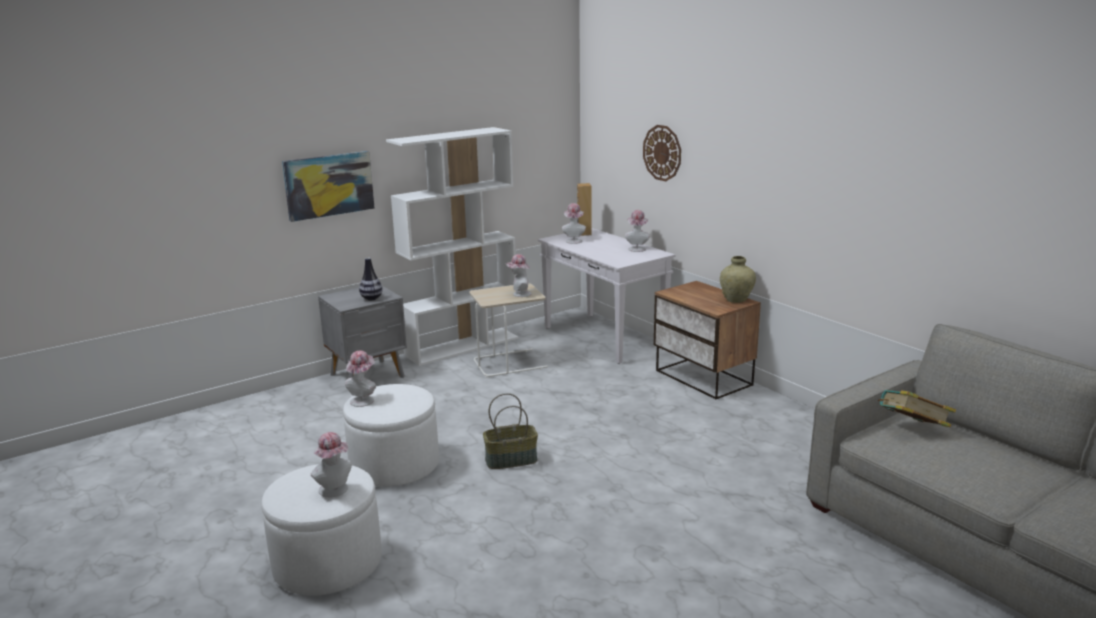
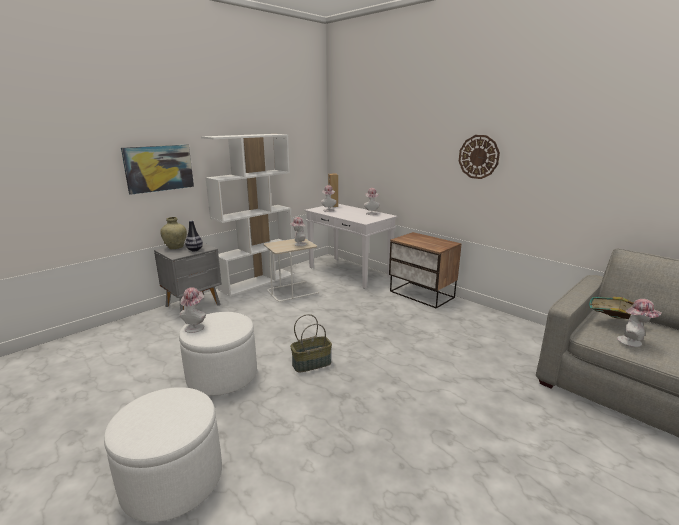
camera: 10 degrees left, 0 degrees up
hat [311,432,352,497] -> hat moved to [617,299,662,347]
wall clock [643,125,681,181] -> wall clock moved to [459,135,500,179]
beige vase [720,256,756,303] -> beige vase moved to [160,217,187,249]

